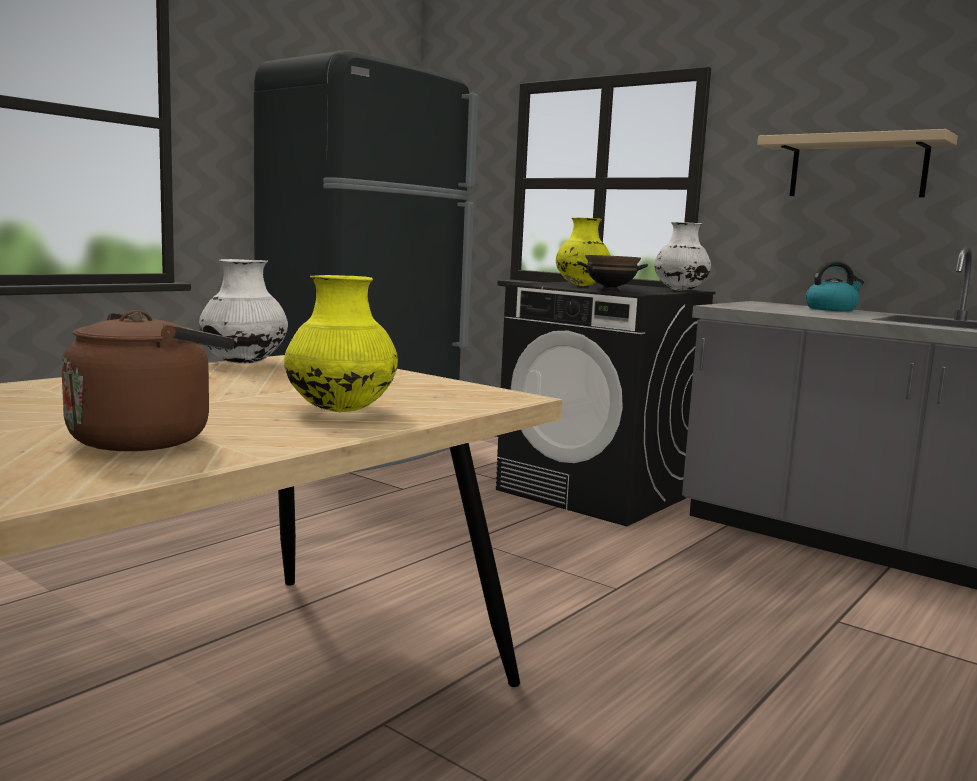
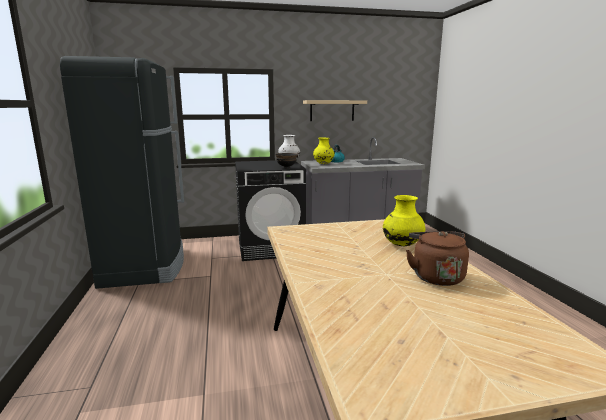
camera: 50 degrees left, 5 degrees up
white vase [199,259,288,364] -> none
yellow vase [556,217,611,286] -> yellow vase moved to [313,137,334,164]

